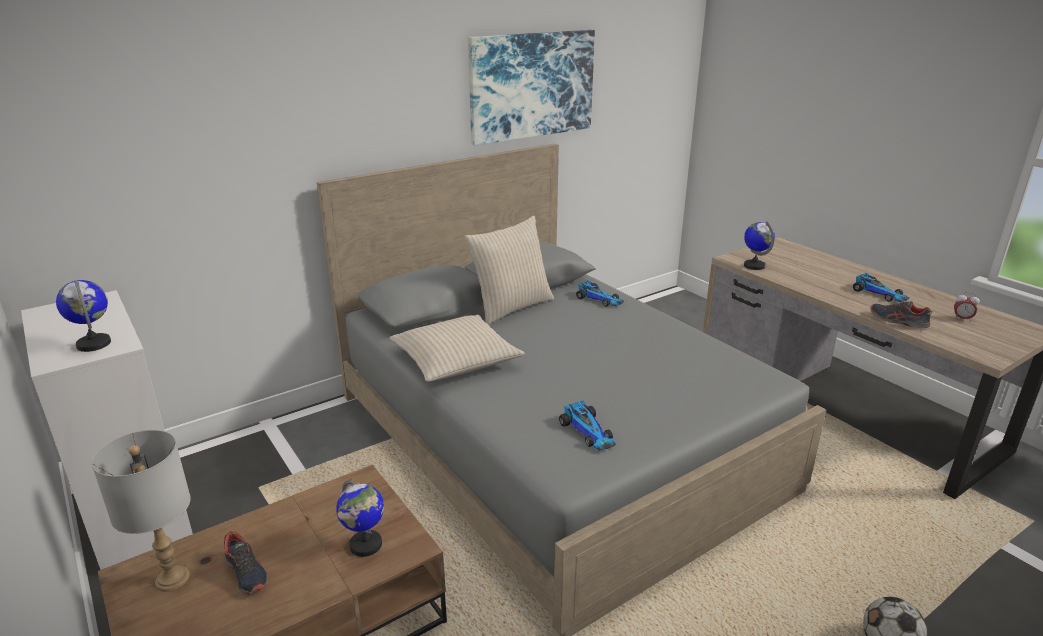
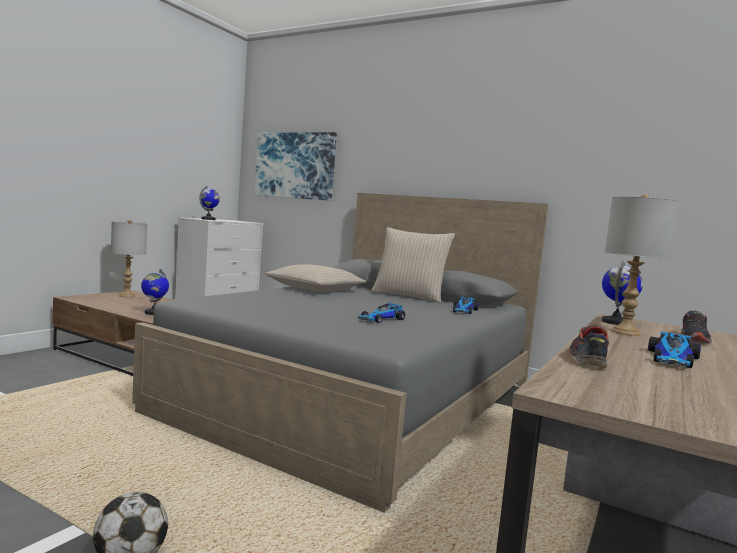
camera: 65 degrees right, 20 degrees down
shoe [224,531,268,595] -> shoe moved to [681,310,712,343]
picture [468,30,595,145] -> picture moved to [255,132,337,201]
toy car [559,401,616,451] -> toy car moved to [358,303,405,323]
alarm clock [954,292,980,322] -> none
none -> grey table lamp [605,194,679,336]

